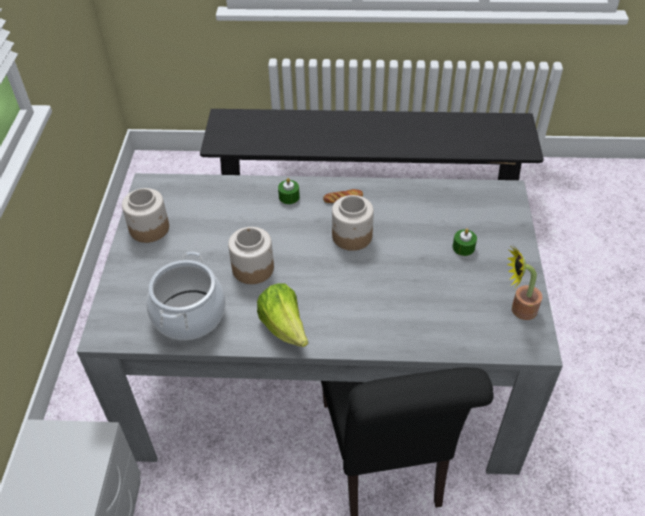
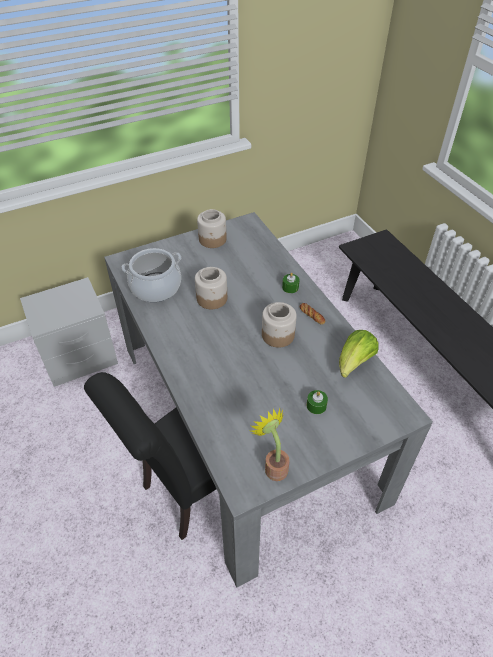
camera: 60 degrees right, 0 degrees up
lettuce [257,283,308,347] -> lettuce moved to [339,330,379,378]

